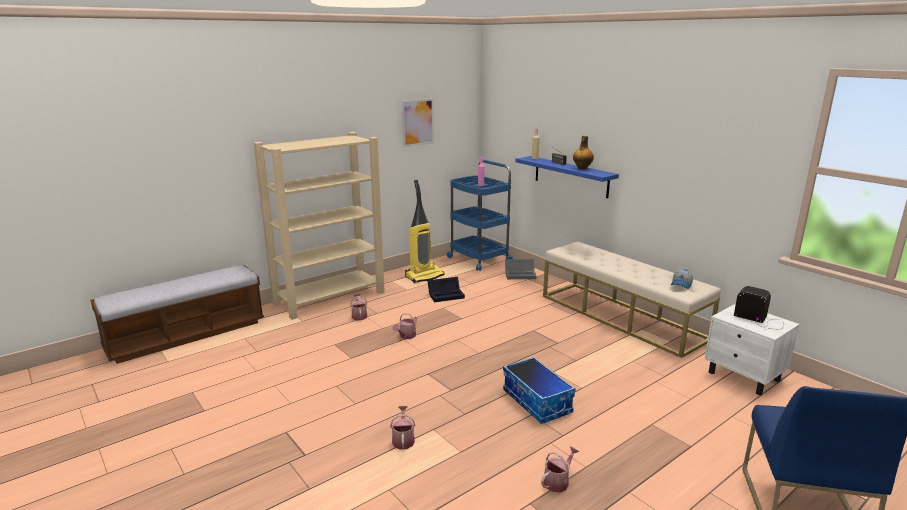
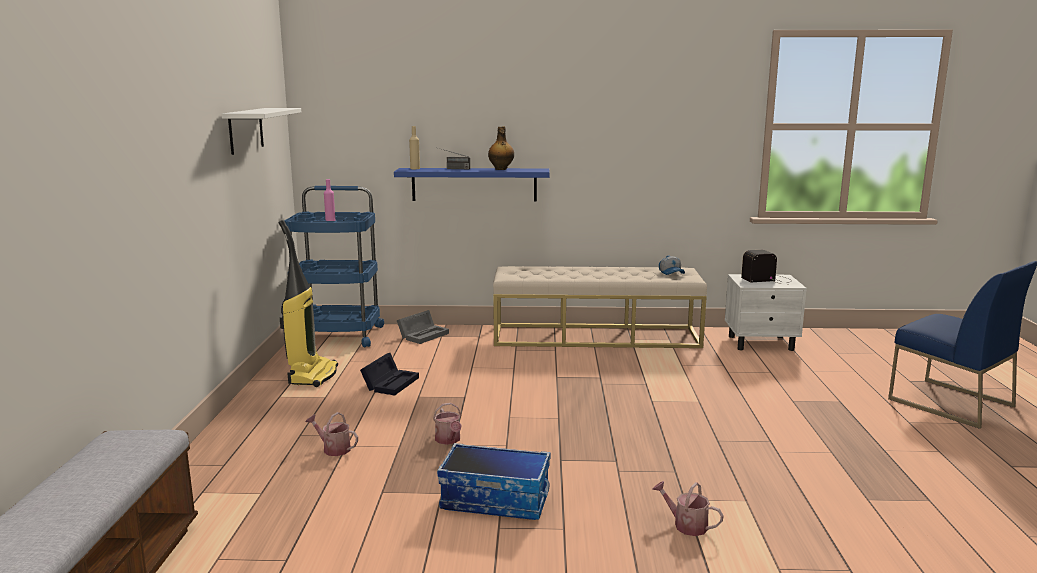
camera: 50 degrees left, 5 degrees down
beige bookcase [254,132,385,320] -> none
picture [402,98,434,147] -> white shelf [222,108,301,155]
storage box [503,357,576,424] -> storage box moved to [437,443,550,520]
watering can [541,446,579,493] -> none

